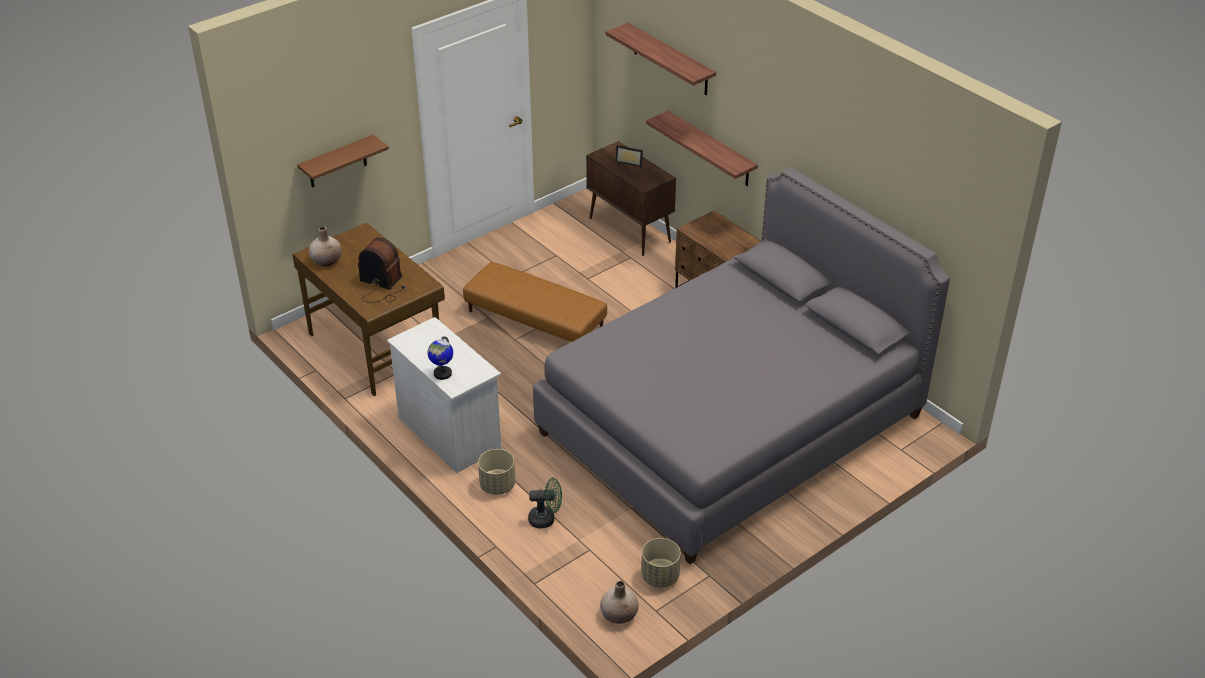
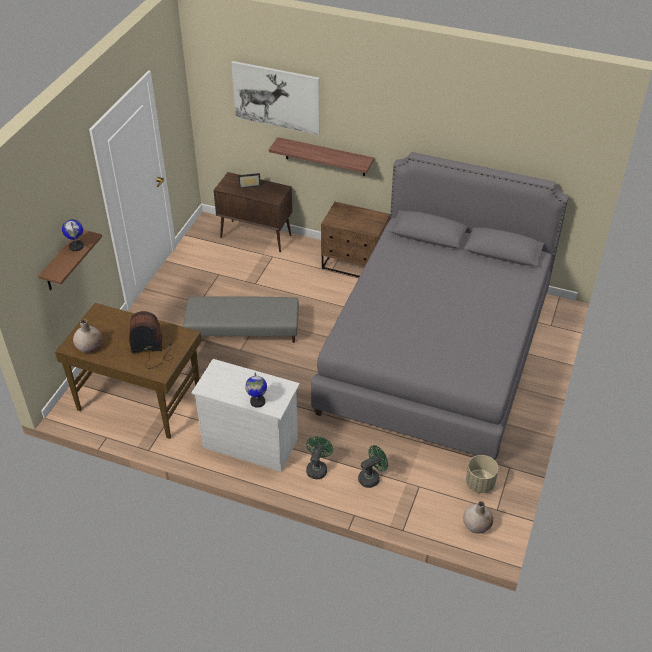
camera: 30 degrees left, 5 degrees up
brown ottoman [463,262,607,342] -> grey ottoman [183,296,299,343]
beige planter [478,449,515,495] -> green fan [306,436,333,479]
shelf [606,23,716,95] -> picture [231,61,320,135]
none -> globe [62,219,84,251]

